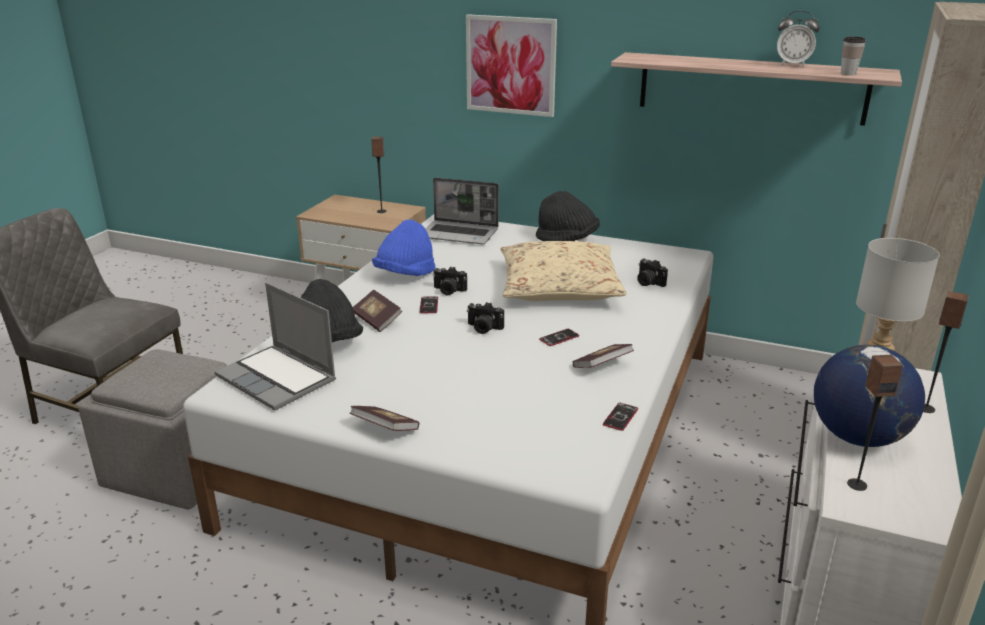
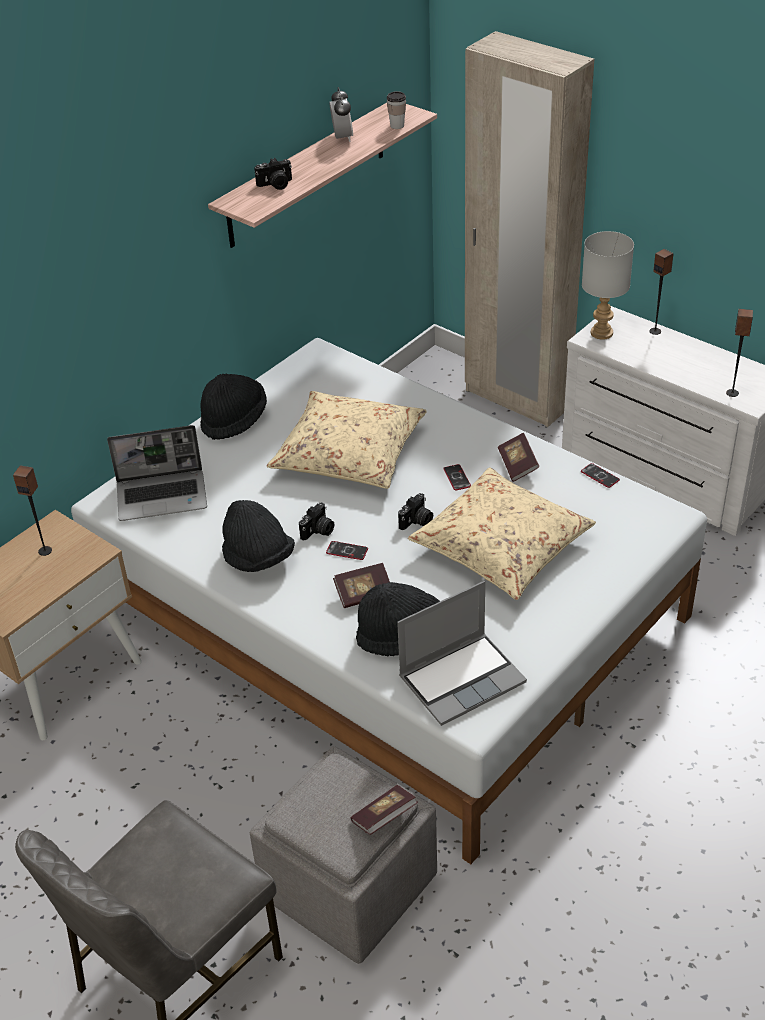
camera: 70 degrees left, 15 degrees up
book [350,406,419,431] -> book moved to [350,785,418,835]
blue hat [372,220,436,276] -> black hat [222,500,295,572]
laptop [426,177,499,244] -> laptop turned 45 degrees clockwise [107,425,207,521]
picture [466,14,557,117] -> none
camera [637,258,668,287] -> camera moved to [254,158,292,190]
alarm clock [777,11,820,67] -> alarm clock turned 45 degrees counterclockwise [329,87,353,142]
globe [814,345,925,447] -> none
none -> beige pillow [408,468,596,600]

